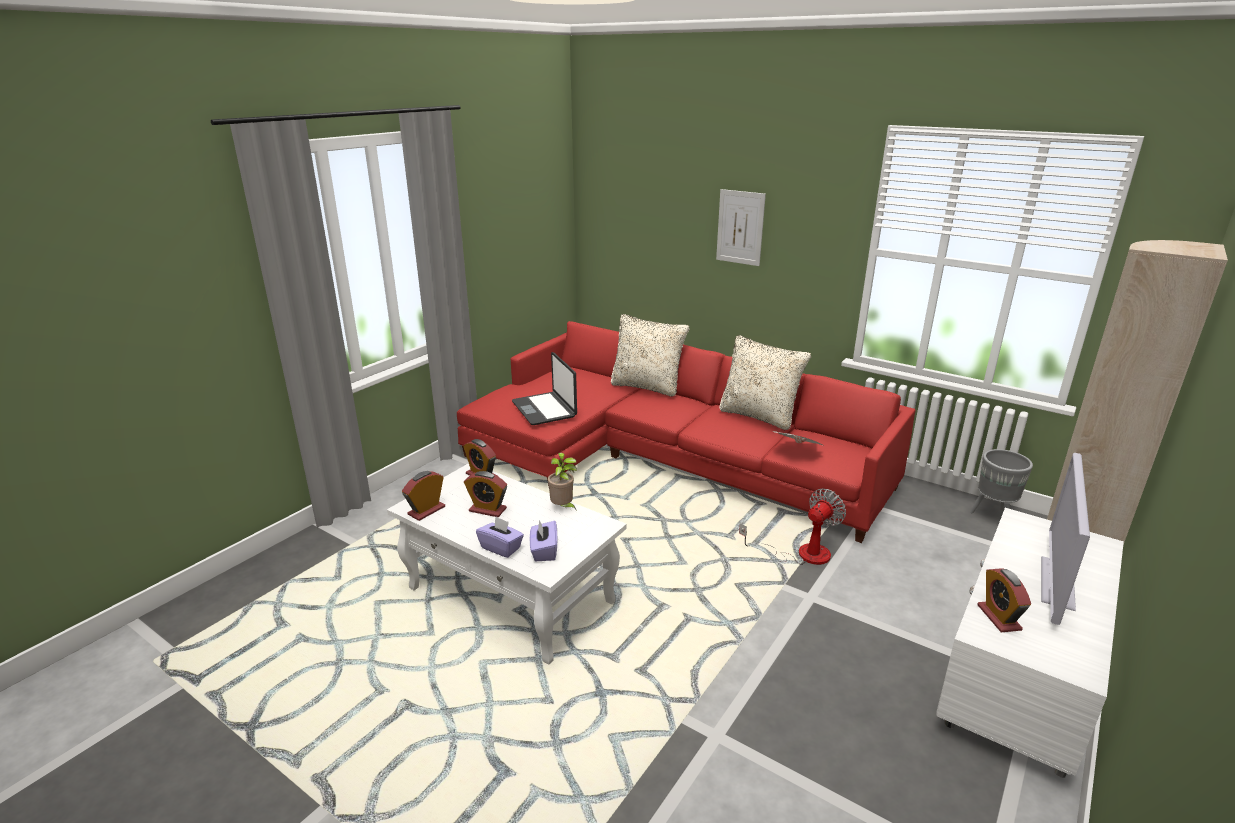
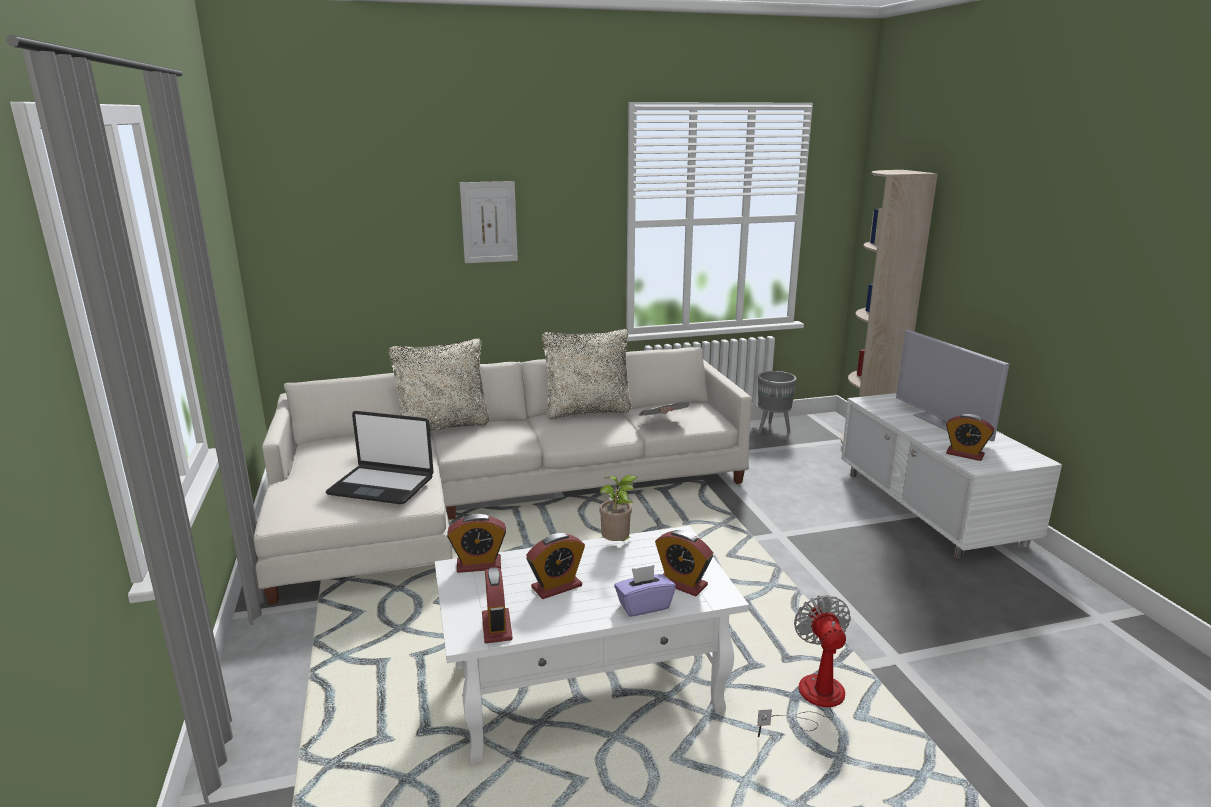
camera: 50 degrees left, 5 degrees down
red sofa [457,321,916,543] -> white sofa [254,347,752,605]
purple tissue box [530,520,557,561] -> alarm clock [655,530,713,596]
fan [739,489,846,565] -> fan moved to [757,595,851,737]

